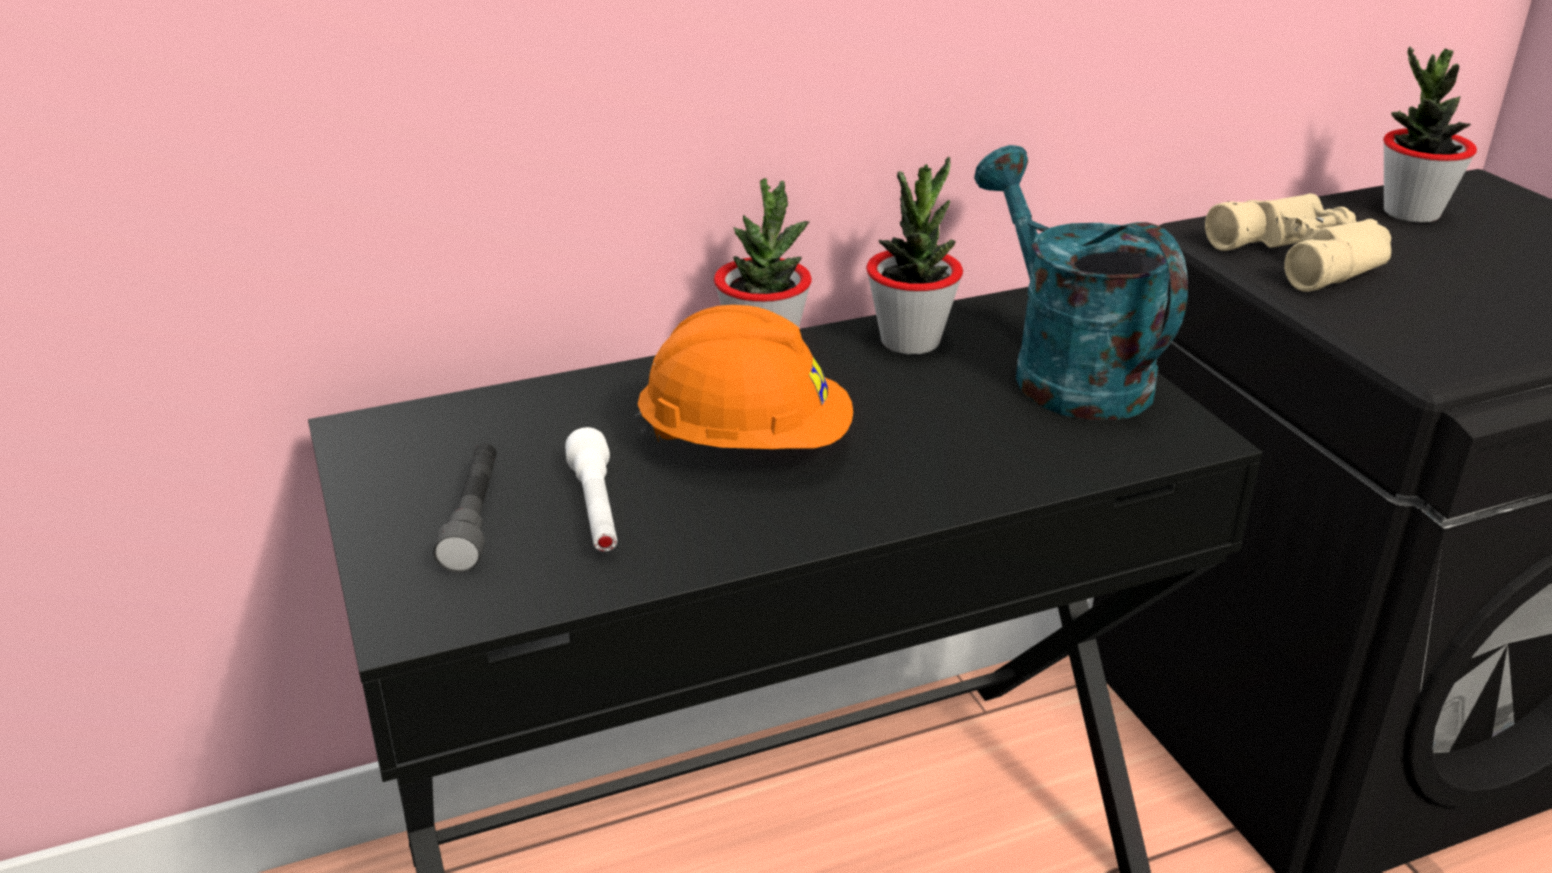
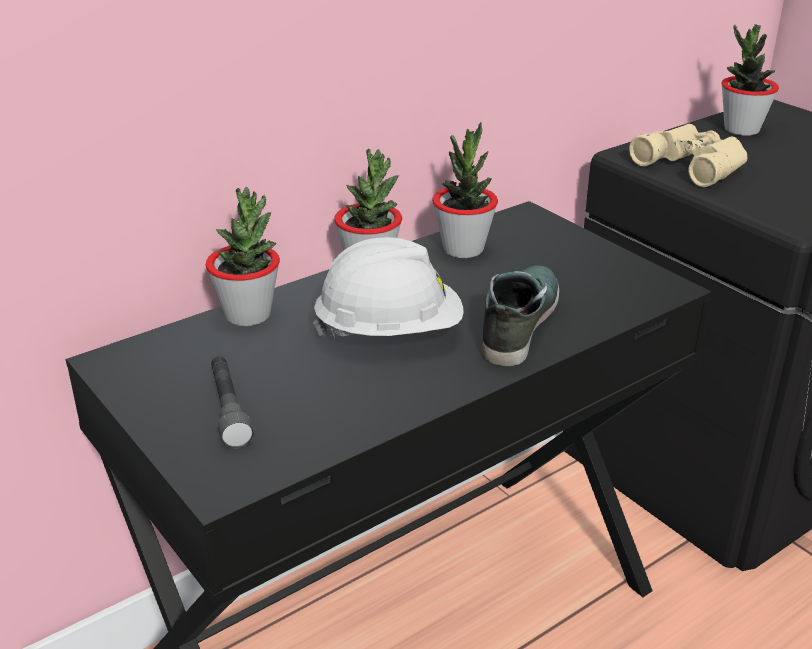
camera: 15 degrees left, 0 degrees up
white flashlight [565,427,617,552] -> none
orange hard hat [635,305,853,449] -> white hard hat [313,237,464,339]
turquoise watering can [974,145,1188,420] -> none
none -> potted plant [206,187,280,326]
none -> shoe [482,265,559,366]

